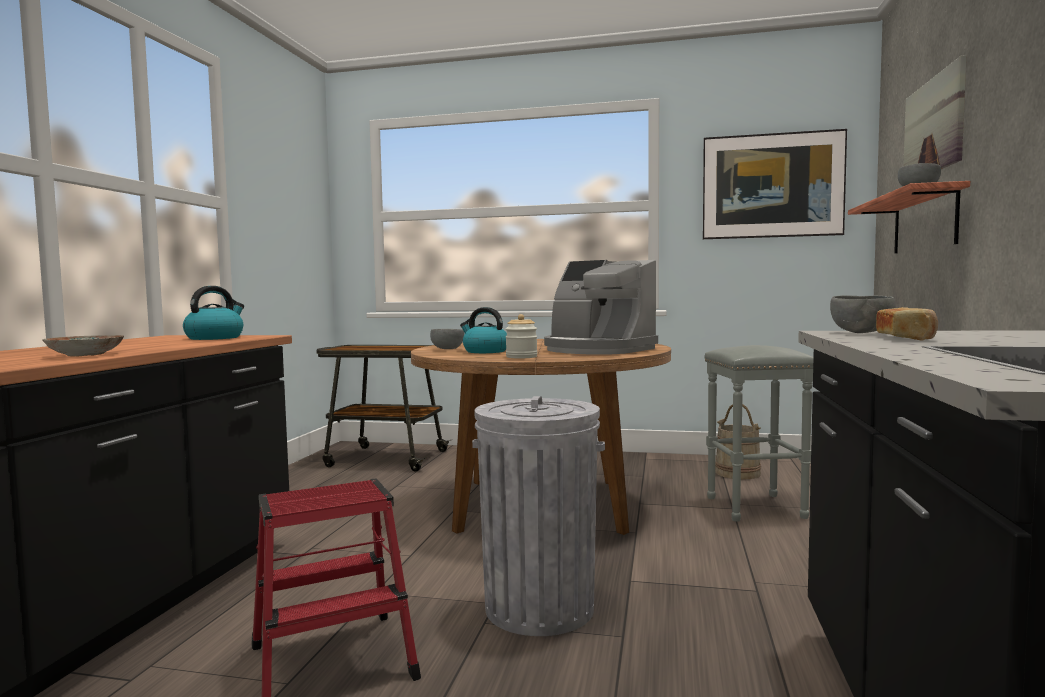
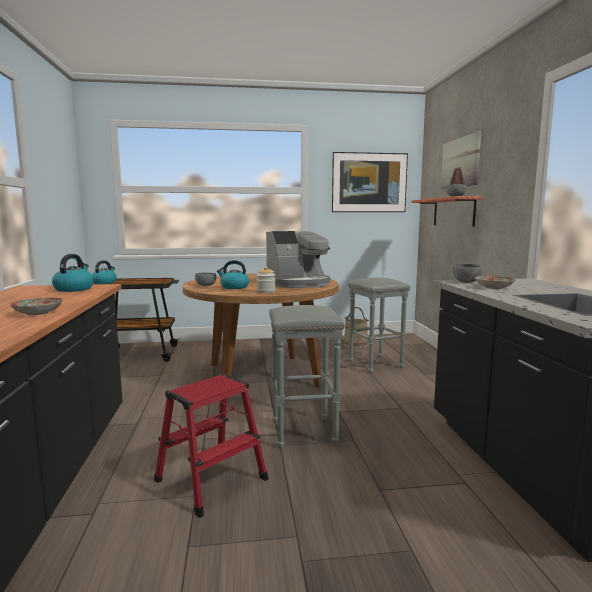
camera: 20 degrees left, 5 degrees up
grey trash can [472,396,605,636] -> grey stool [269,305,345,449]
coffee machine [544,260,658,355] -> coffee machine turned 45 degrees counterclockwise [266,231,331,288]
bread [876,307,938,341] -> plate [475,276,515,289]
none -> kettle [92,260,117,284]

